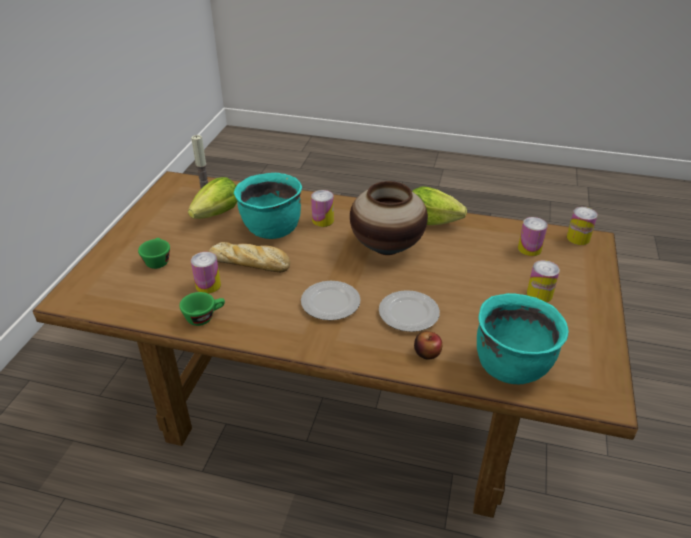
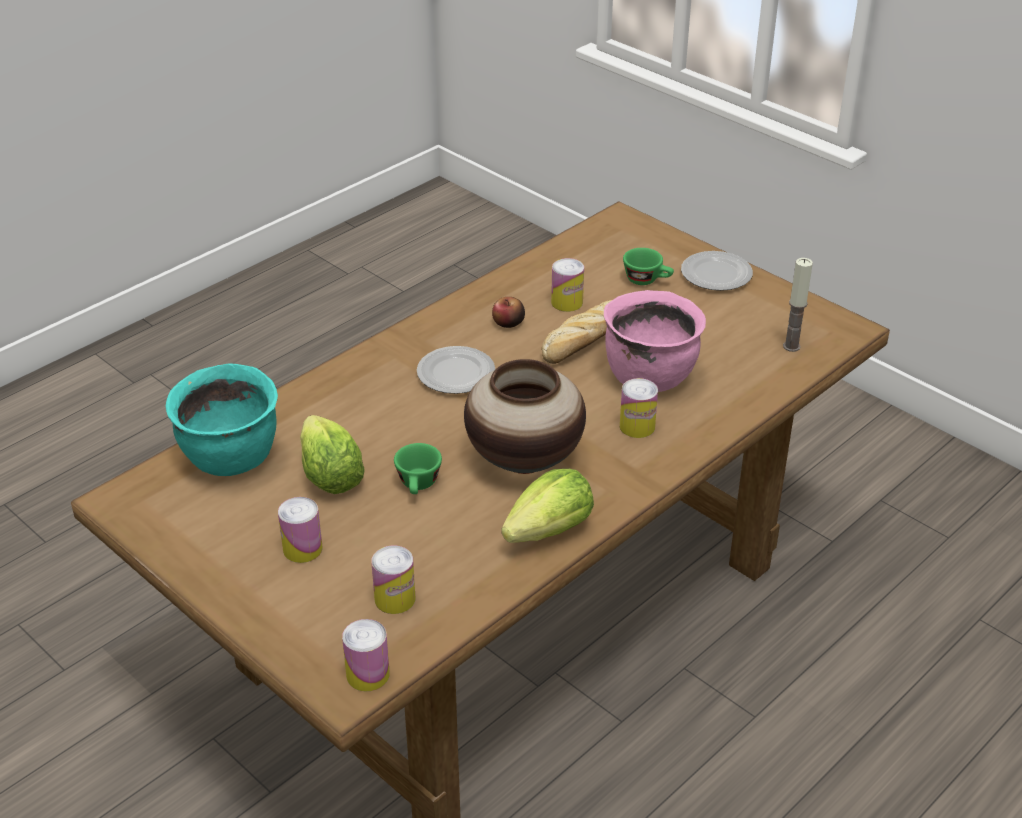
camera: 120 degrees right, 0 degrees up
green cup [179,292,225,326] -> green cup moved to [394,443,442,494]
lettuce [188,177,237,219] -> lettuce moved to [300,415,365,494]
turquoise cooking pot [234,173,302,239] -> pink cooking pot [604,290,706,392]
plate [379,290,440,332] -> plate moved to [681,251,753,291]
apple [414,331,442,359] -> apple moved to [492,297,525,328]

